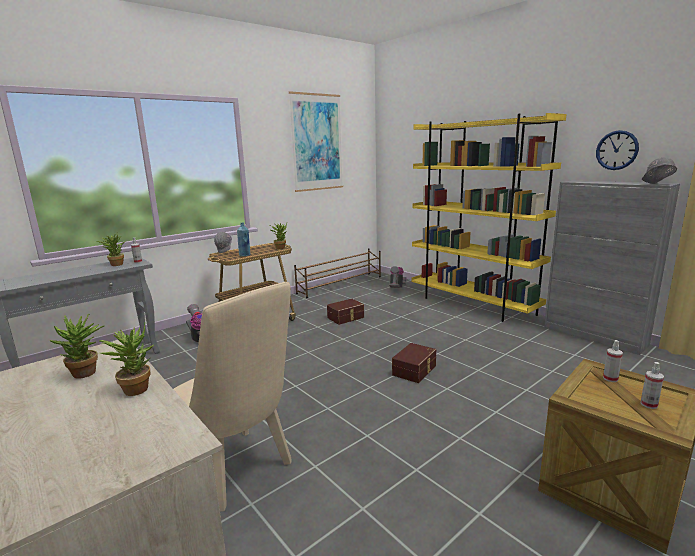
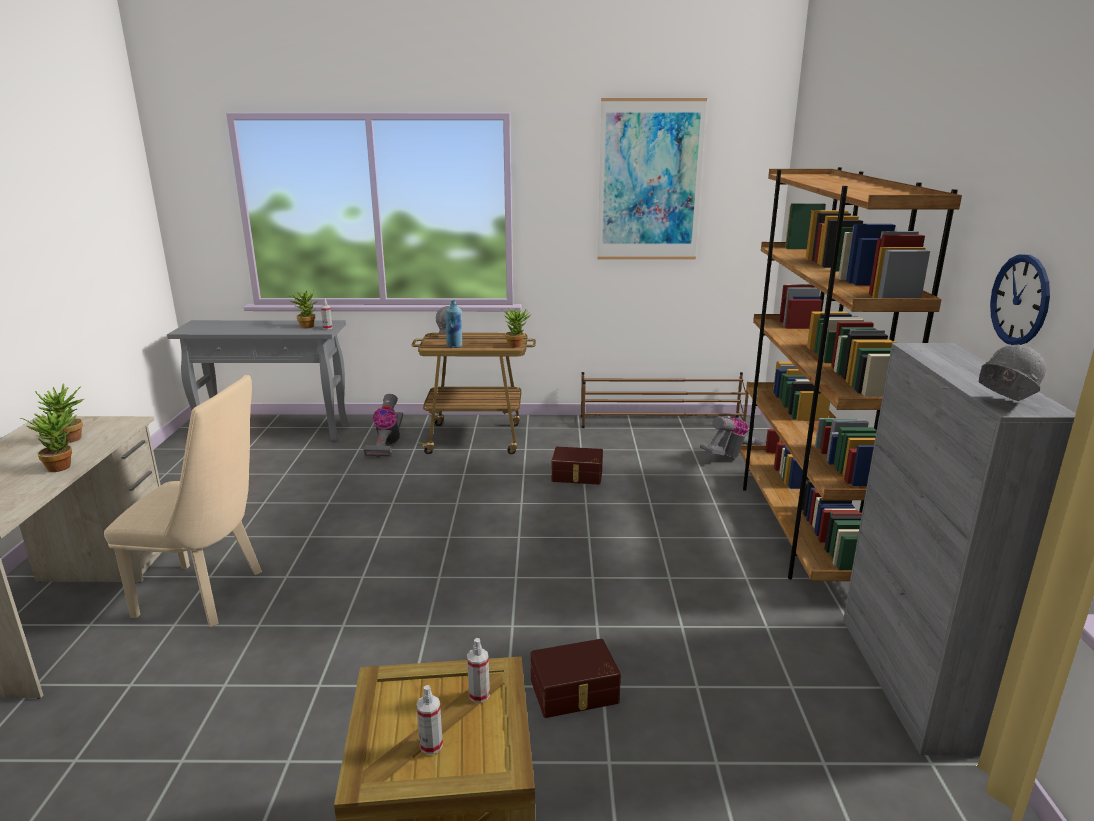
camera: 40 degrees right, 5 degrees up
beige chair [174,282,292,512] -> beige chair turned 75 degrees counterclockwise [104,375,262,627]
brown storage box [392,343,436,383] -> brown storage box moved to [531,639,621,718]
yellow bookcase [411,113,567,322] -> brown bookcase [740,167,962,581]

